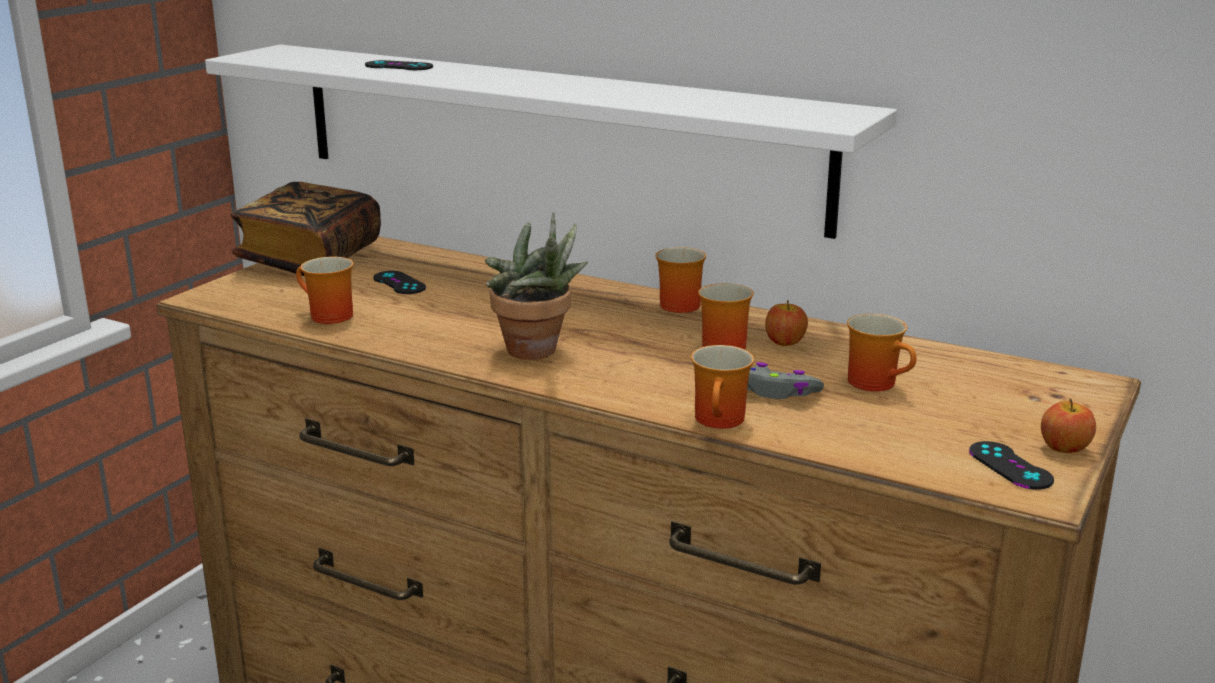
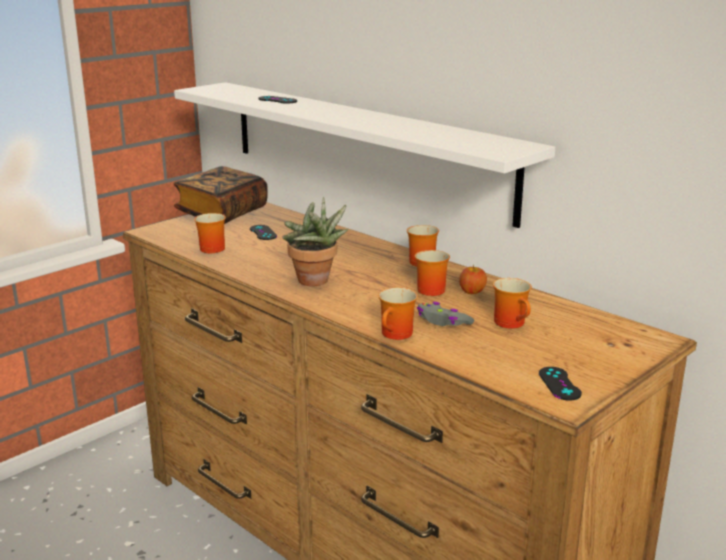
camera: 15 degrees right, 0 degrees up
apple [1041,398,1096,453] -> none

